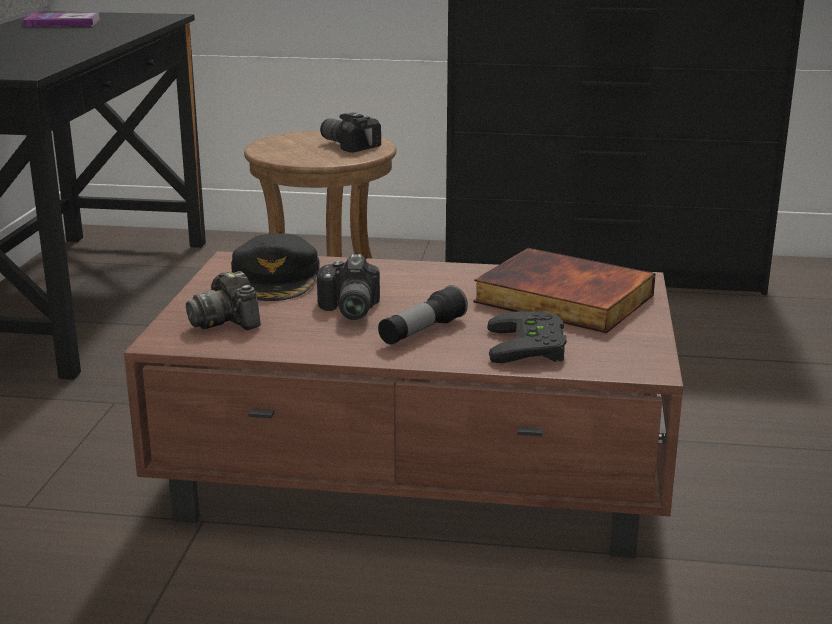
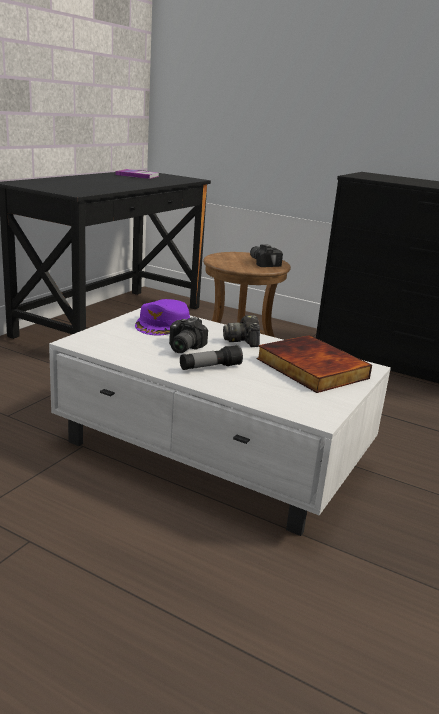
camera: 20 degrees right, 0 degrees up
brown coffee table [124,251,683,558] -> white coffee table [49,308,391,536]
camera [186,271,261,330] -> camera moved to [223,315,260,347]
black cap [231,233,320,301] -> purple cap [135,299,190,336]
black game controller [487,311,567,363] -> none

